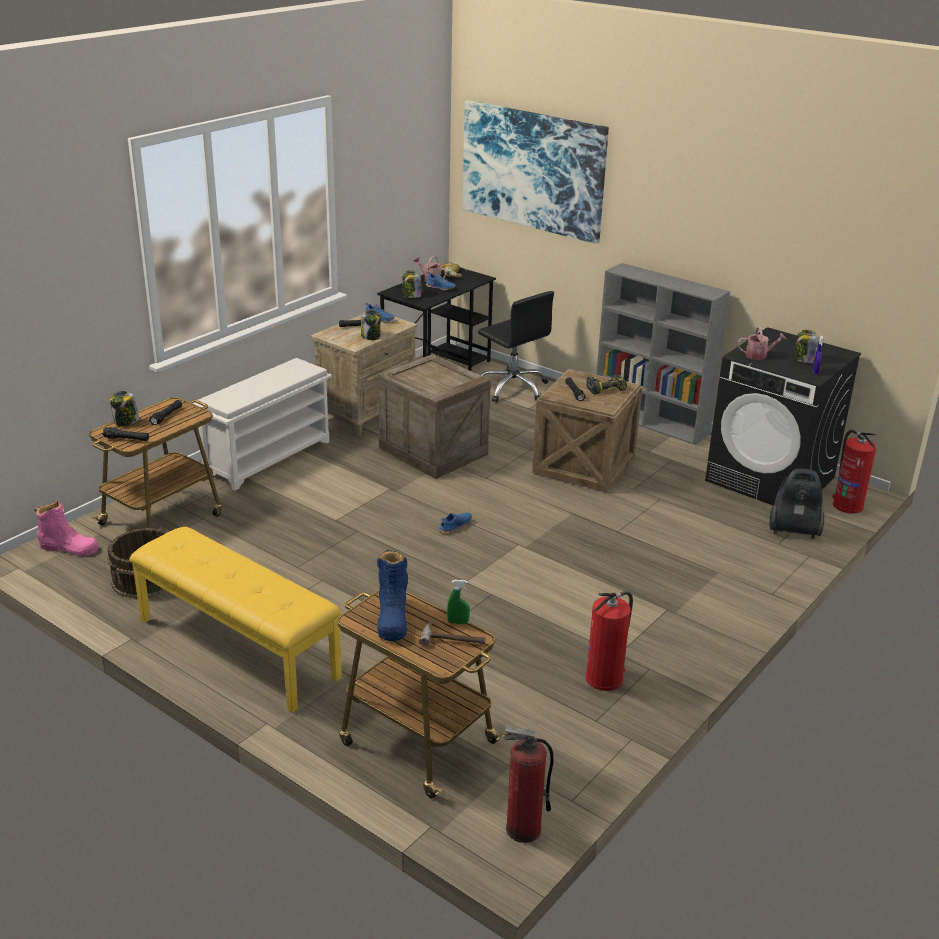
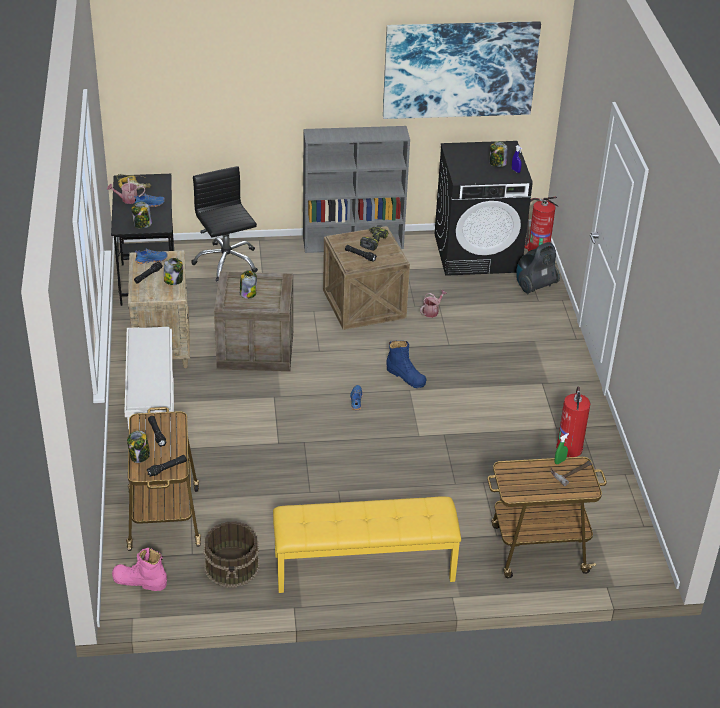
camera: 45 degrees left, 10 degrees up
pink boot [35,501,98,556] -> pink boot turned 135 degrees counterclockwise [112,548,167,591]
blue boot [377,550,408,641] -> blue boot moved to [386,341,427,388]
picture [463,100,609,244] -> picture moved to [383,21,541,119]
black office chair [478,291,554,402] -> black office chair turned 120 degrees counterclockwise [192,166,258,282]
fire extinguisher [504,725,554,843] -> none
watering can [738,326,786,360] -> watering can moved to [420,290,447,318]
none -> jar [240,270,257,299]

